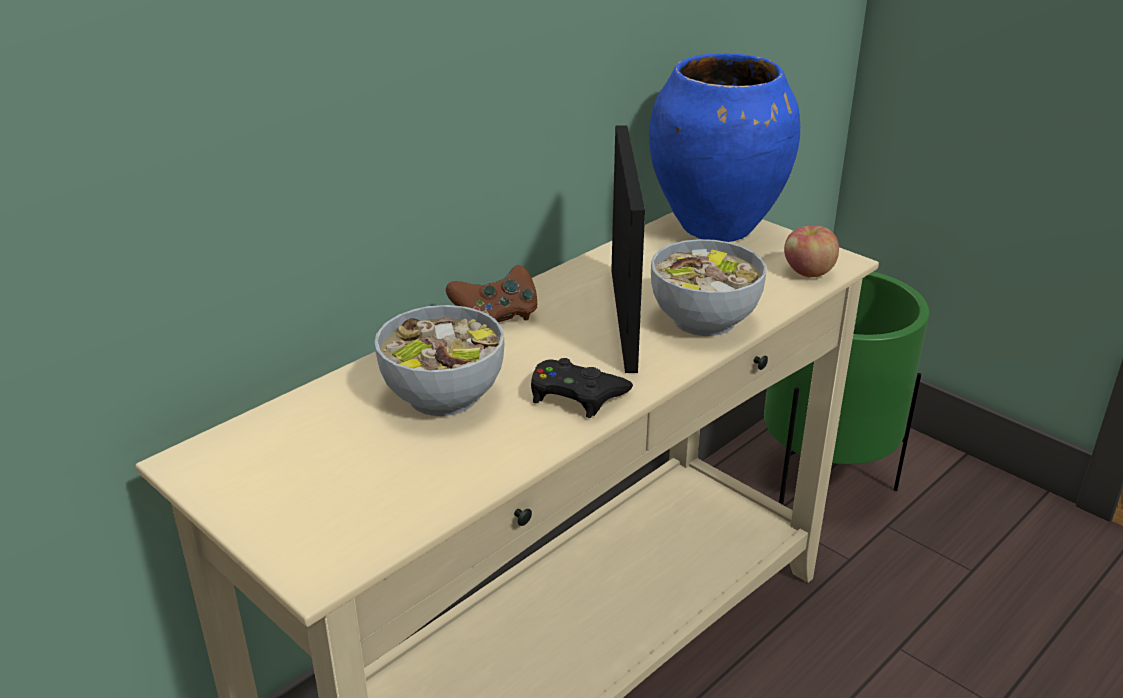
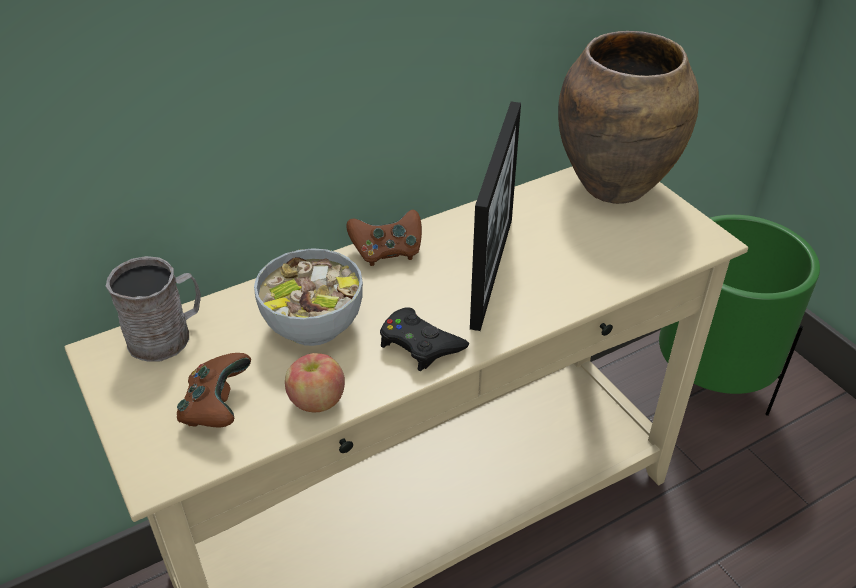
camera: 15 degrees right, 10 degrees up
blue vase [649,53,800,242] -> brown vase [558,31,699,204]
bowl [651,239,767,336] -> none
apple [784,225,839,277] -> apple moved to [285,353,345,412]
none -> grey mug [106,256,201,362]
none -> brown game controller [177,353,251,428]

